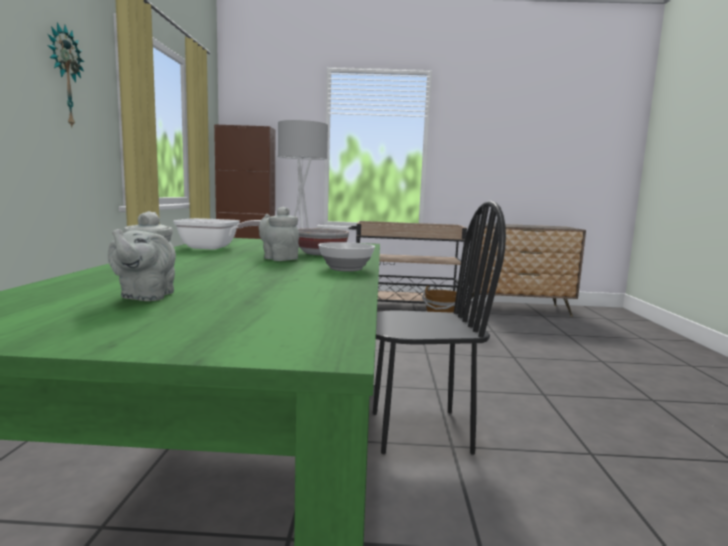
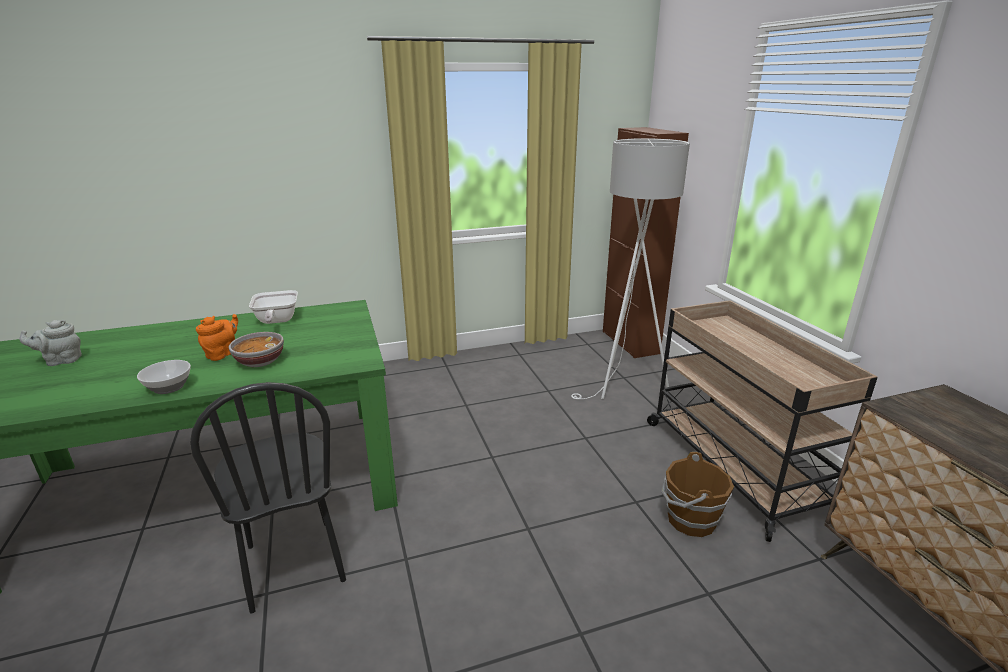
camera: 70 degrees right, 15 degrees up
wall clock [47,22,84,127] -> none
grey teapot [259,206,299,261] -> orange teapot [196,314,238,361]

